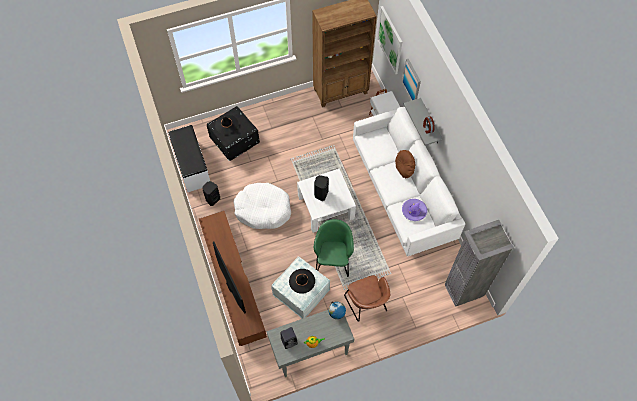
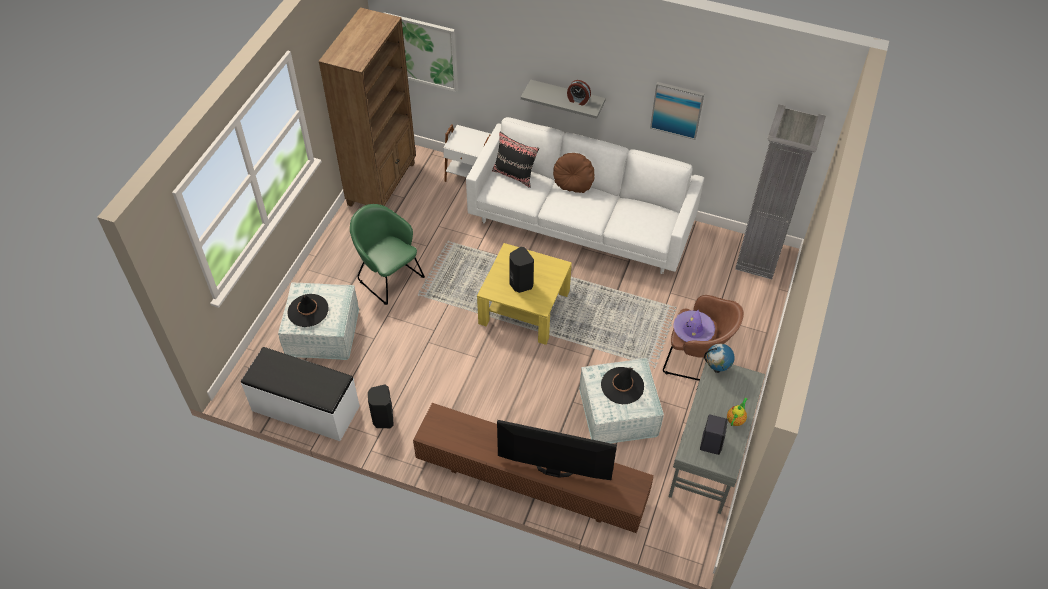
camera: 50 degrees left, 10 degrees down
black ottoman [207,106,260,161] -> white ottoman [278,283,359,360]
white dog bed [233,183,291,229] -> none
white coffee table [297,169,356,233] -> yellow coffee table [477,243,572,345]
green armchair [314,219,354,277] -> green armchair moved to [350,204,425,305]
picture [402,59,421,100] -> picture moved to [650,82,704,140]
purple hat [402,199,427,221] -> purple hat moved to [673,310,715,342]
none -> black pillow [492,132,539,188]

